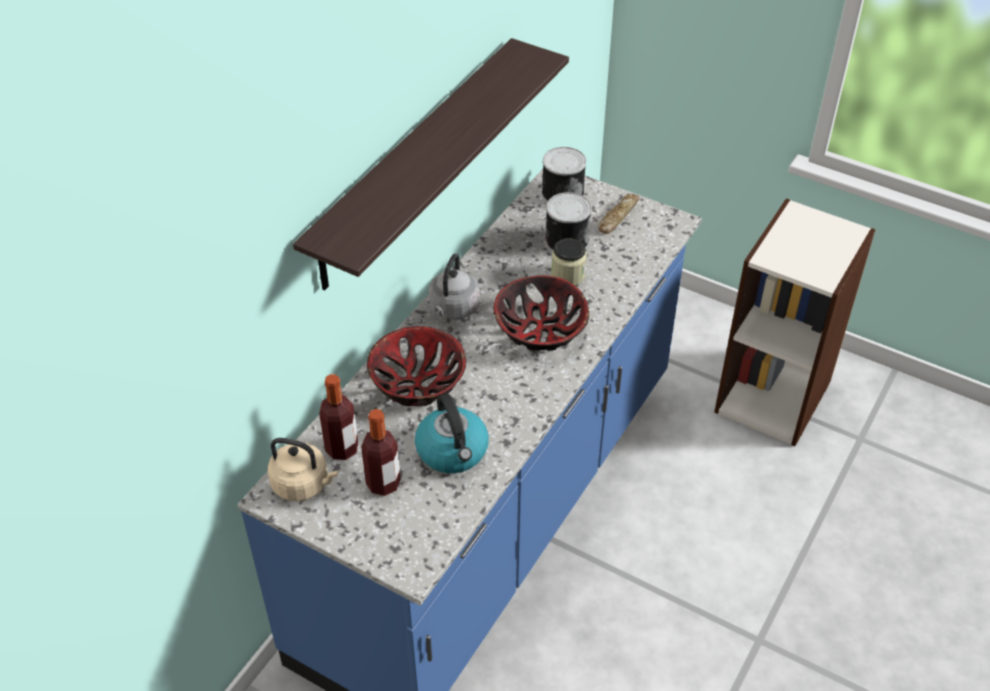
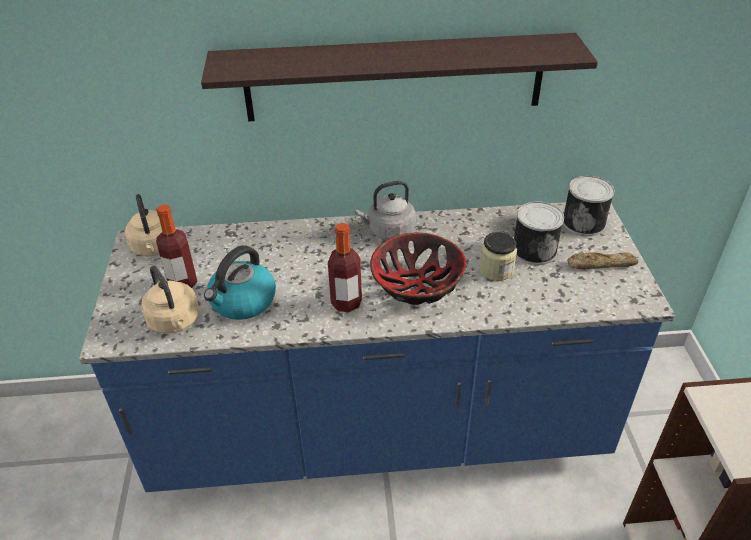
camera: 55 degrees right, 5 degrees down
bottle [319,374,358,460] -> bottle moved to [328,223,362,313]
bowl [367,326,466,406] -> none
none -> beige kettle [141,266,199,334]

